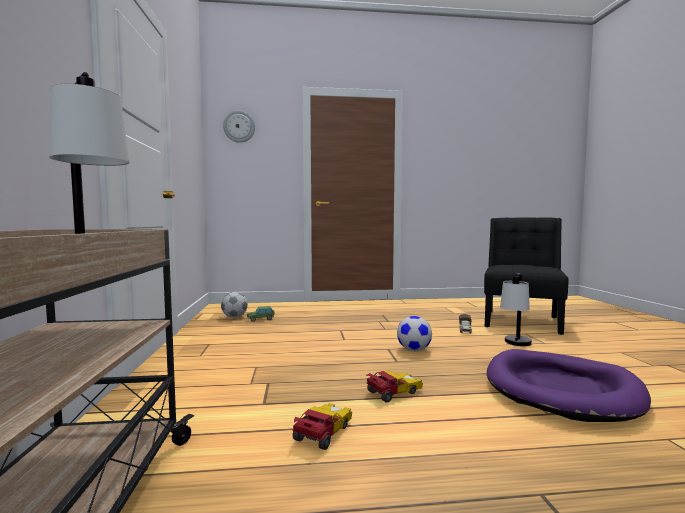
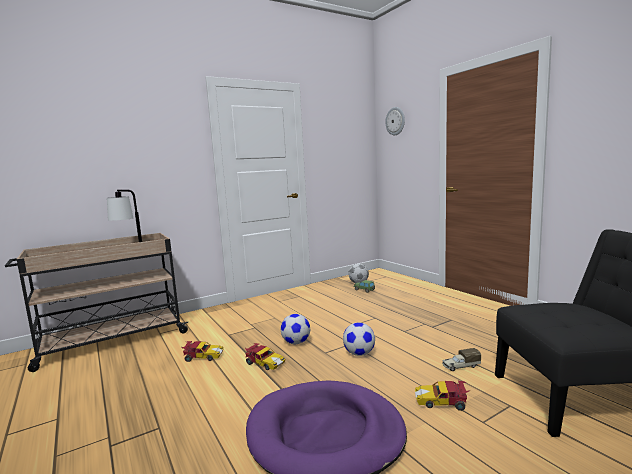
camera: 65 degrees right, 5 degrees up
table lamp [500,273,532,346] -> toy car [415,381,469,411]
none -> football [281,314,310,344]

